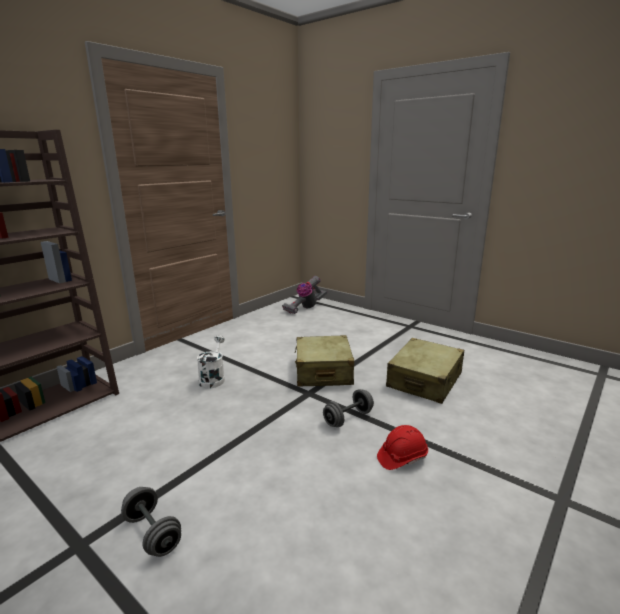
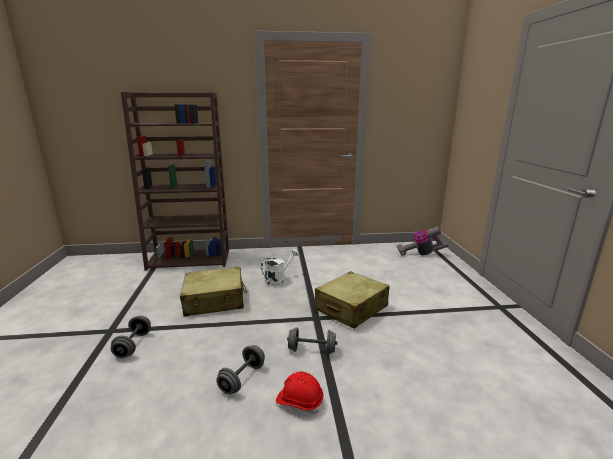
camera: 45 degrees right, 0 degrees up
beige suitcase [386,338,464,404] -> beige suitcase moved to [180,267,247,317]
none -> grey dumbbell [216,345,265,394]

